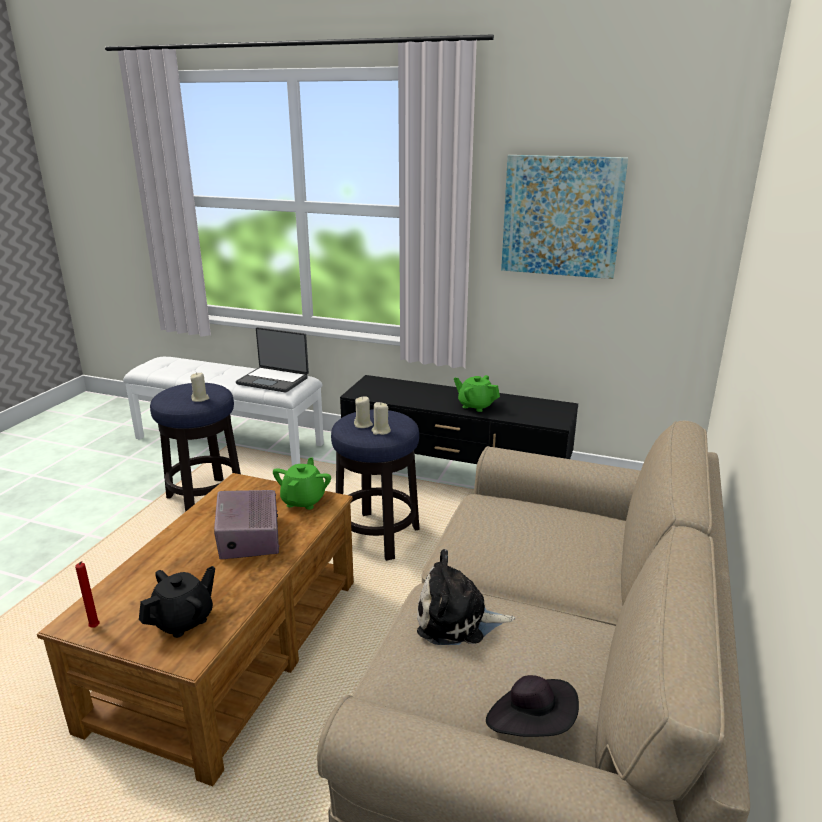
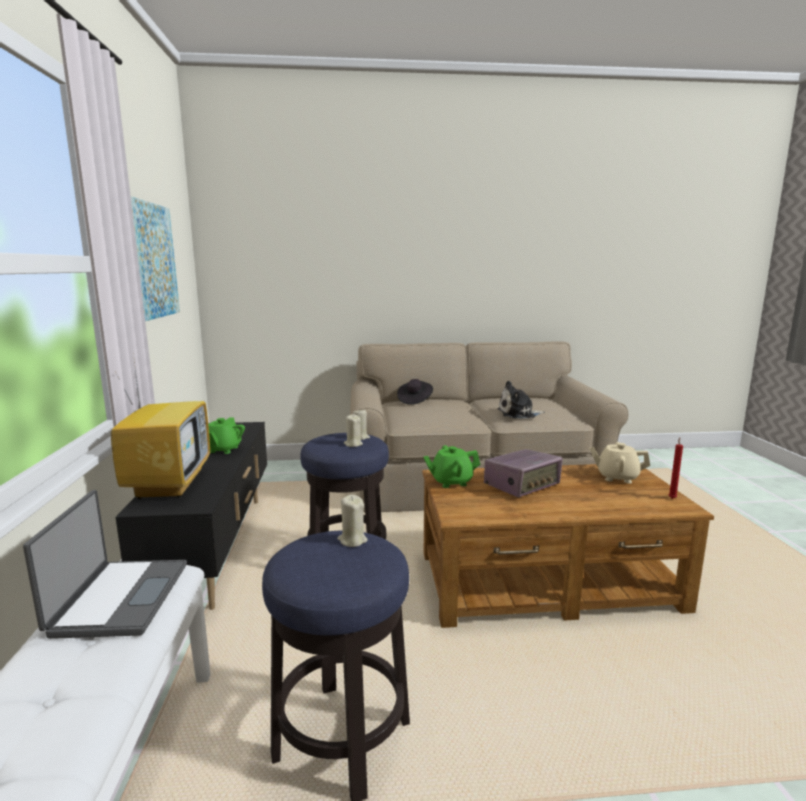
camera: 115 degrees left, 10 degrees down
black teapot [139,566,215,638] -> beige teapot [589,442,650,484]
plush toy [417,549,515,645] -> plush toy turned 105 degrees clockwise [497,381,545,418]
black hat [486,675,579,737] -> black hat moved to [397,379,433,404]
none -> television [111,354,210,499]

